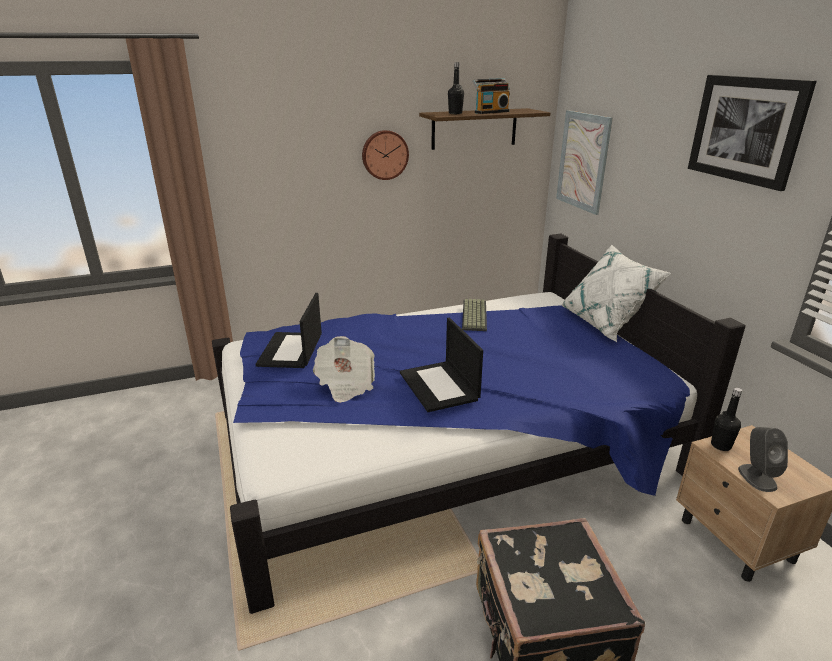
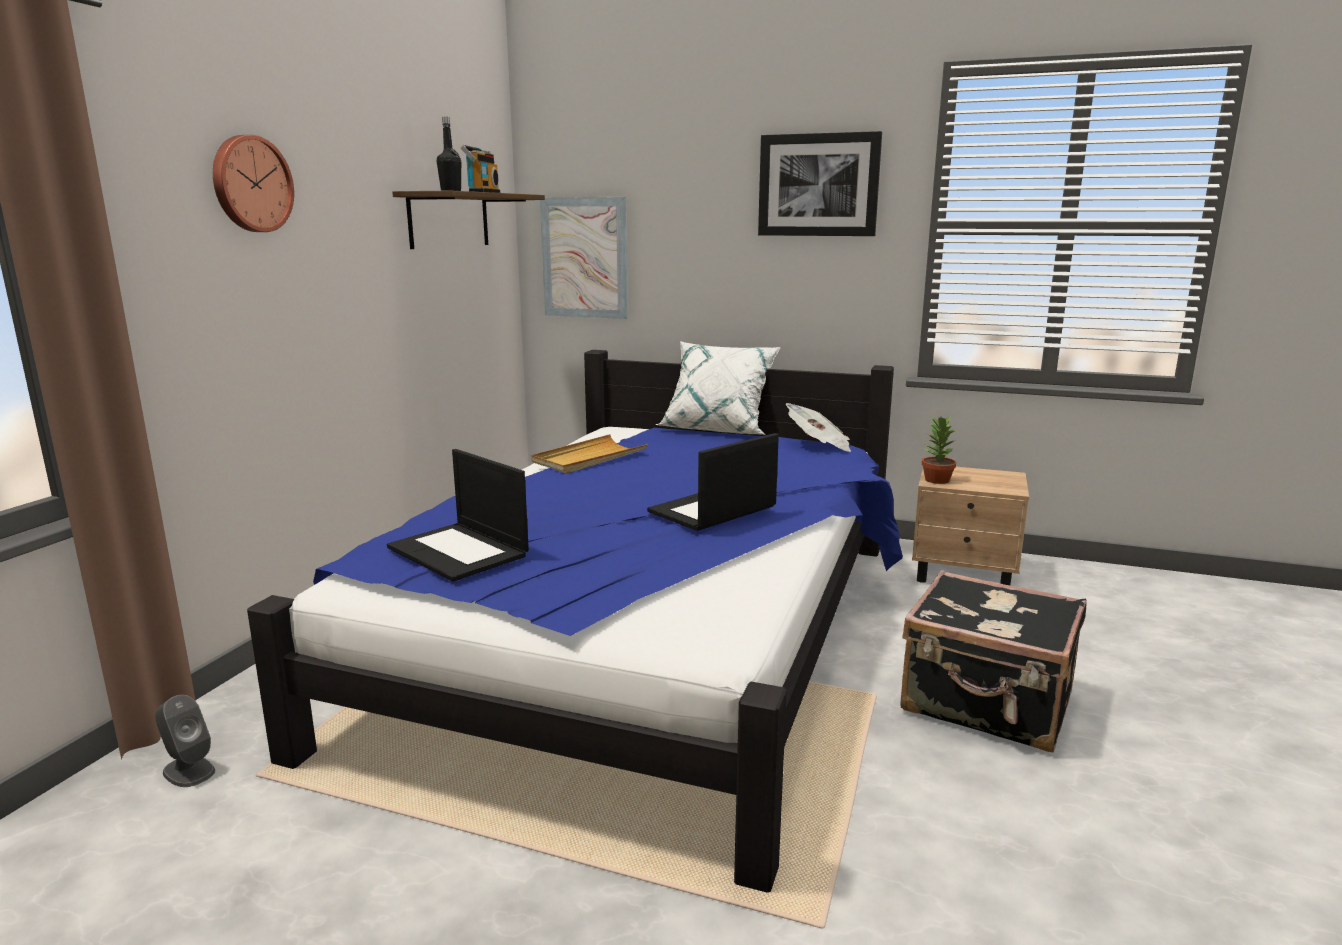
camera: 50 degrees left, 10 degrees down
newspaper [313,336,375,403] -> newspaper moved to [786,403,851,452]
wall clock [362,130,409,180] -> wall clock moved to [213,135,294,232]
laptop [400,318,483,412] -> laptop turned 120 degrees clockwise [647,433,779,531]
keyboard [462,299,487,331] -> beige tray [531,434,648,474]
black bottle [711,387,742,451] -> potted plant [922,416,956,484]
grey speaker [738,427,788,492] -> grey speaker moved to [155,695,215,787]

